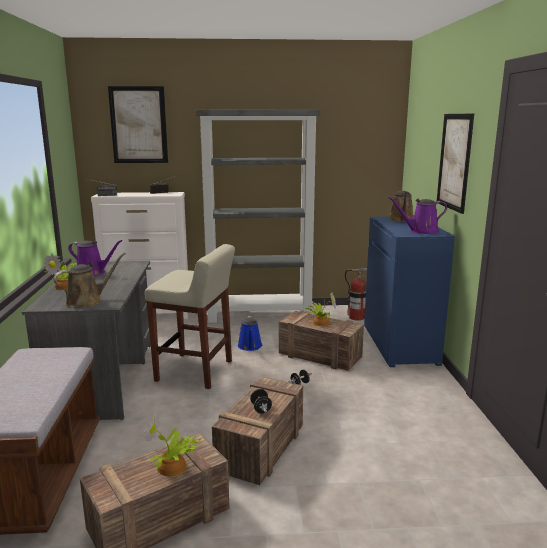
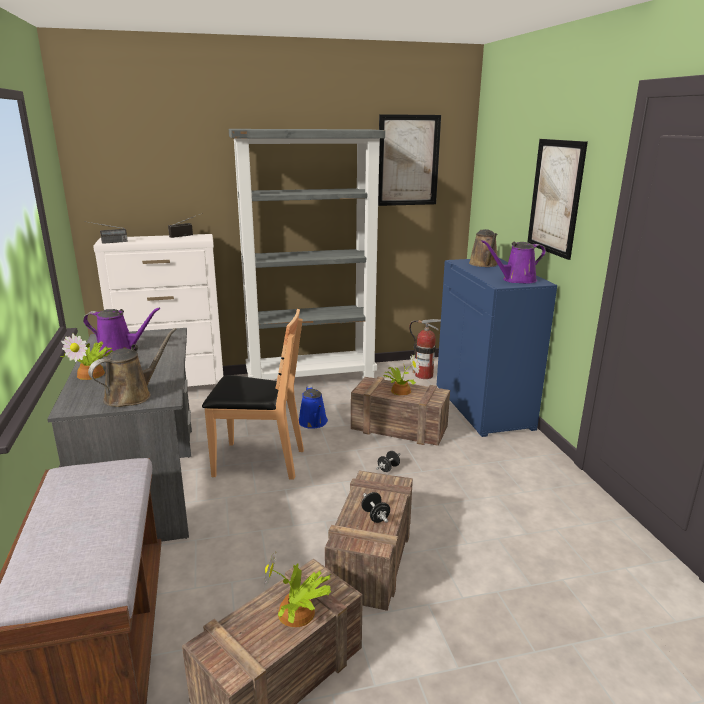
camera: 10 degrees left, 5 degrees up
picture [108,86,168,163] -> picture moved to [378,114,441,206]
beige stool [145,244,235,389] -> brown chair [202,309,304,480]

